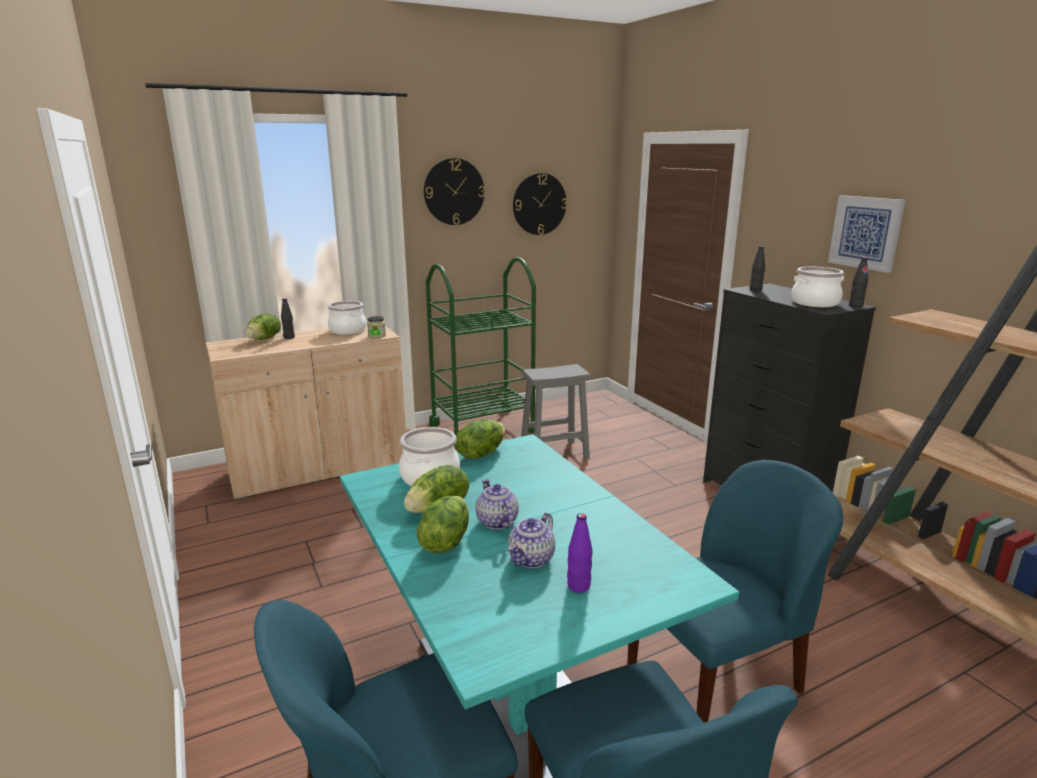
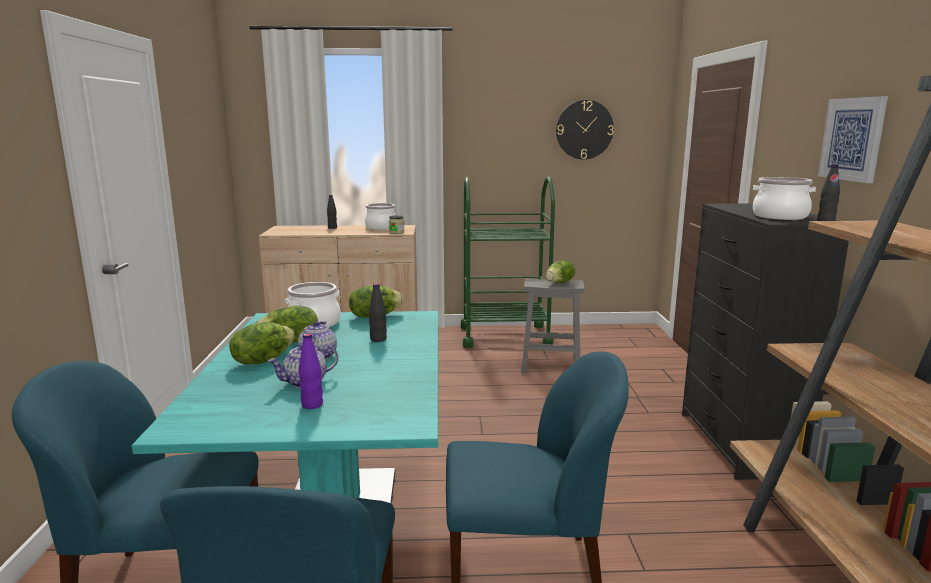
camera: 25 degrees right, 5 degrees down
lettuce [246,314,281,340] -> lettuce moved to [546,261,575,284]
wall clock [424,158,485,225] -> none
black bottle [750,246,765,291] -> black bottle moved to [369,284,387,342]

